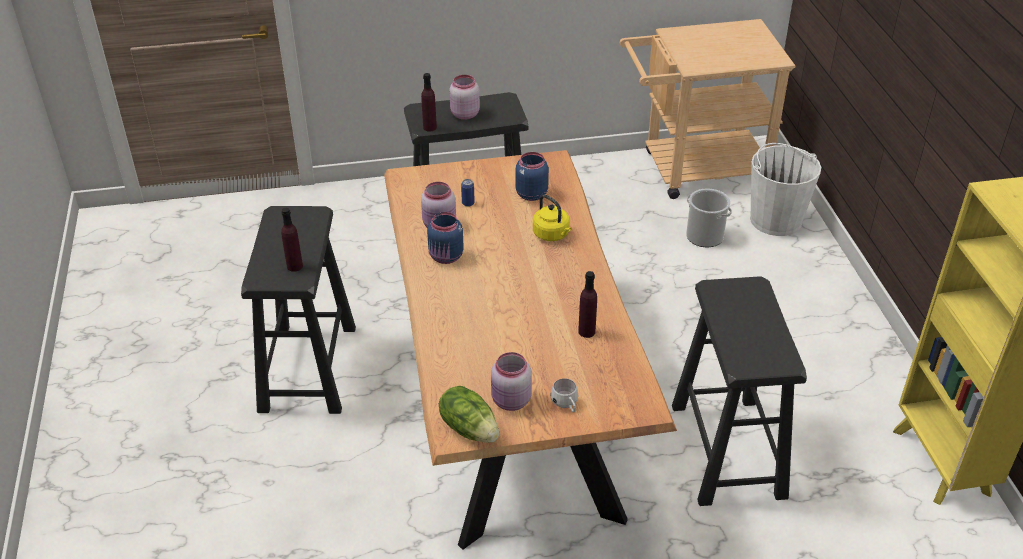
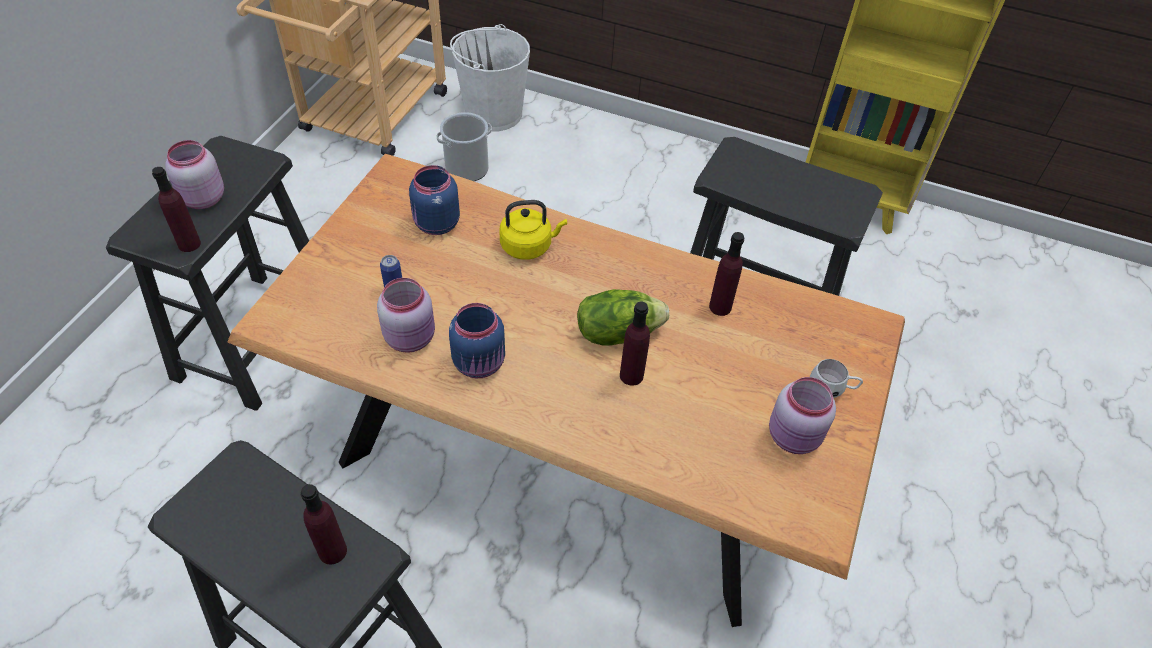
camera: 60 degrees left, 10 degrees up
lettuce [439,386,499,443] -> lettuce moved to [577,289,669,346]
none -> purple bottle [620,302,650,386]

